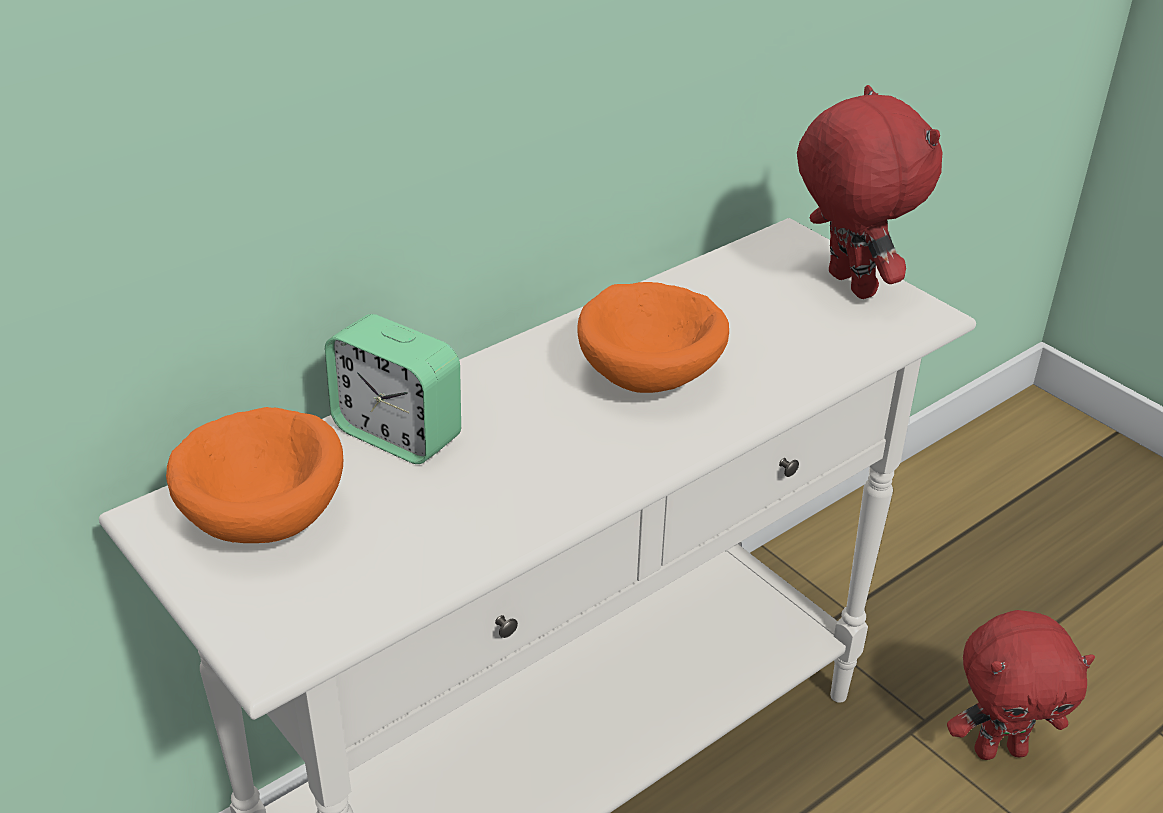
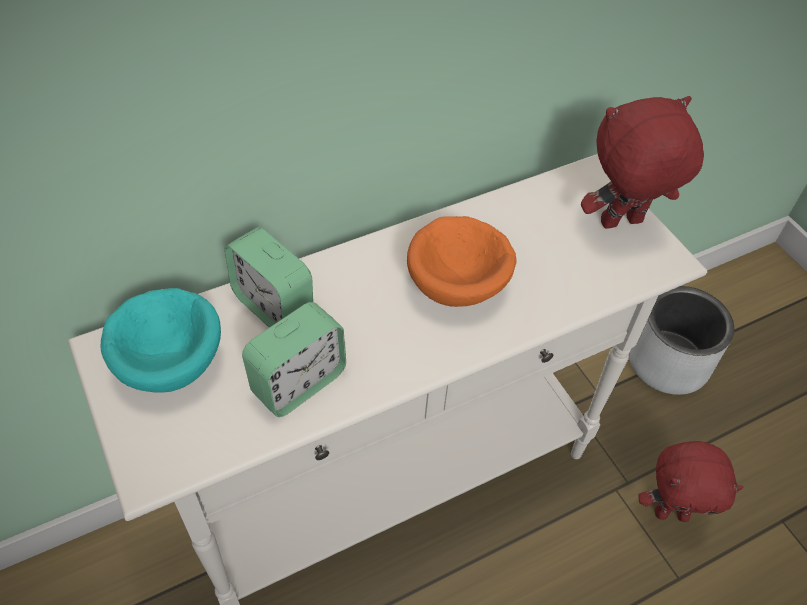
camera: 10 degrees right, 15 degrees up
orange bowl [166,407,343,543] -> turquoise bowl [100,288,221,393]
red plush toy [797,85,943,299] -> red plush toy turned 90 degrees counterclockwise [581,96,704,229]
none -> alarm clock [242,302,346,417]
none -> grey planter [629,286,734,395]

